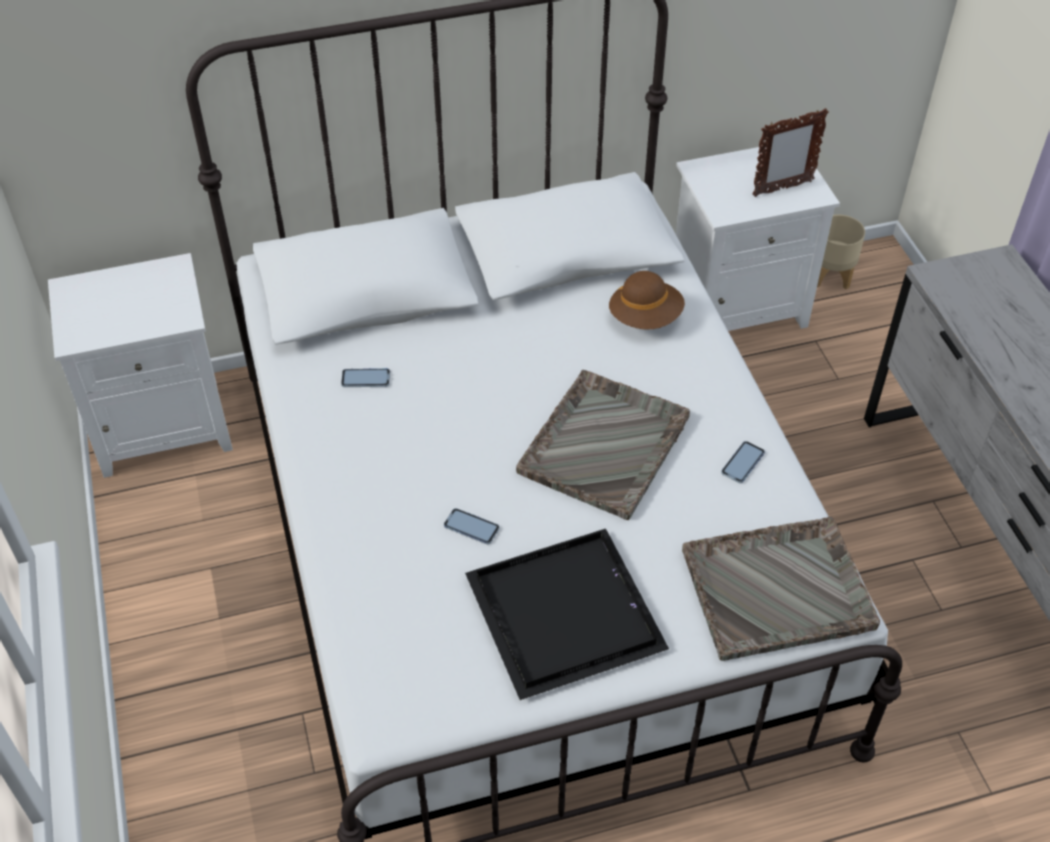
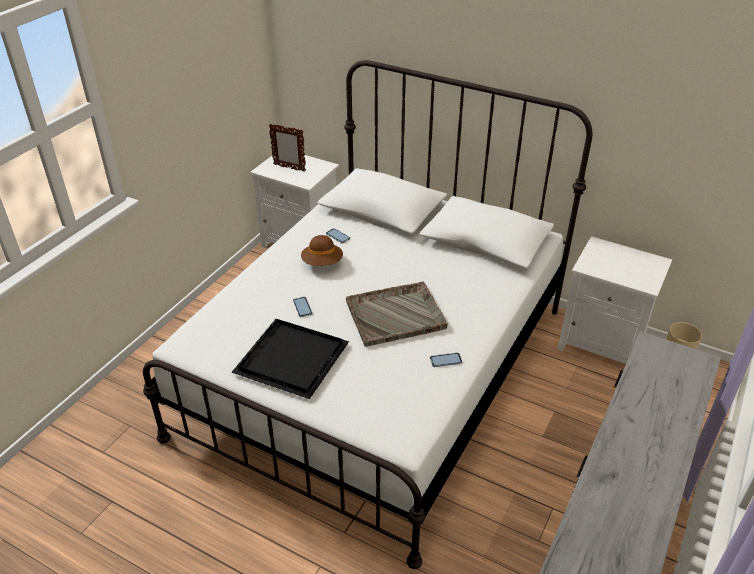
camera: 45 degrees right, 10 degrees down
brown hat [609,271,685,329] -> brown hat moved to [301,235,343,266]
grey tray [682,516,880,661] -> none
picture frame [752,108,829,197] -> picture frame moved to [268,124,306,172]

